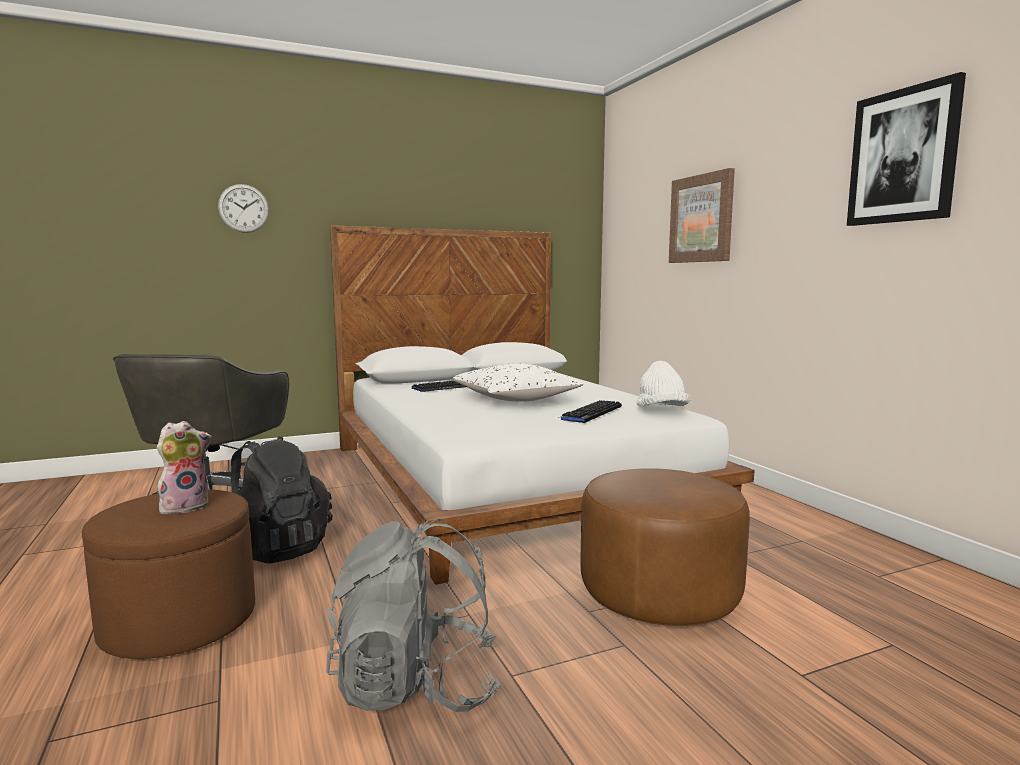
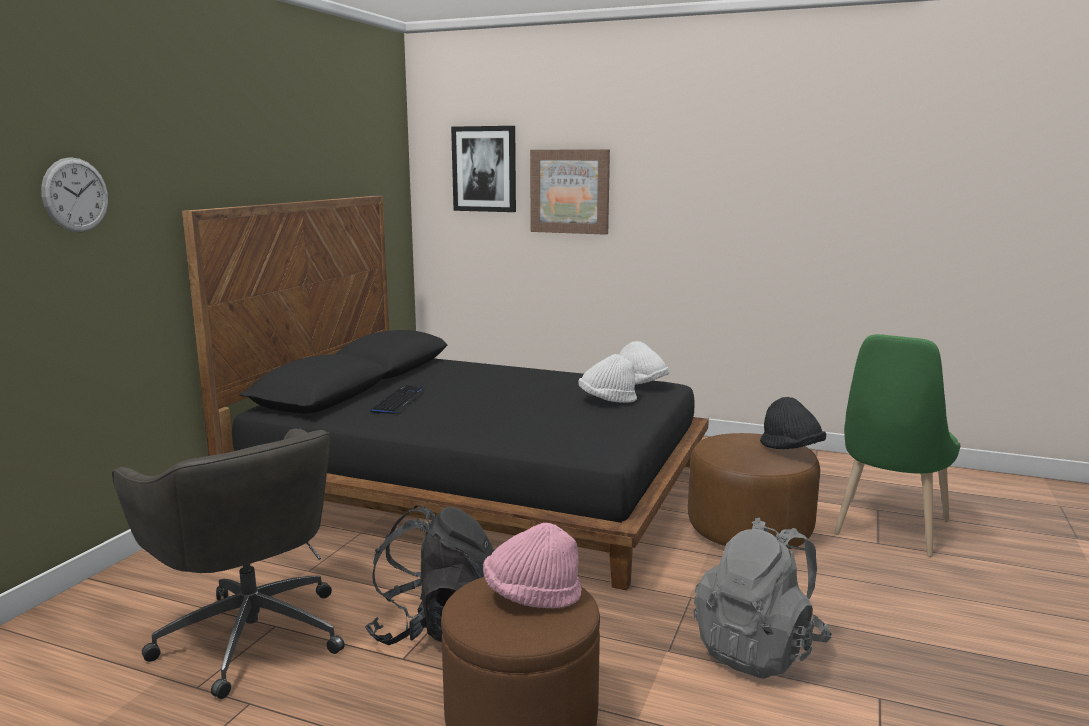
camera: 45 degrees left, 5 degrees up
plush toy [157,421,212,514] -> pink hat [483,523,582,608]
white bed [330,225,755,585] -> black bed [182,196,709,590]
white pillow [452,363,584,402] -> none
keyboard [558,400,622,423] -> white hat [579,354,637,403]
picture [847,72,966,226] -> picture moved to [451,126,516,212]
none -> black hat [760,397,826,449]
none -> green chair [834,334,961,557]

